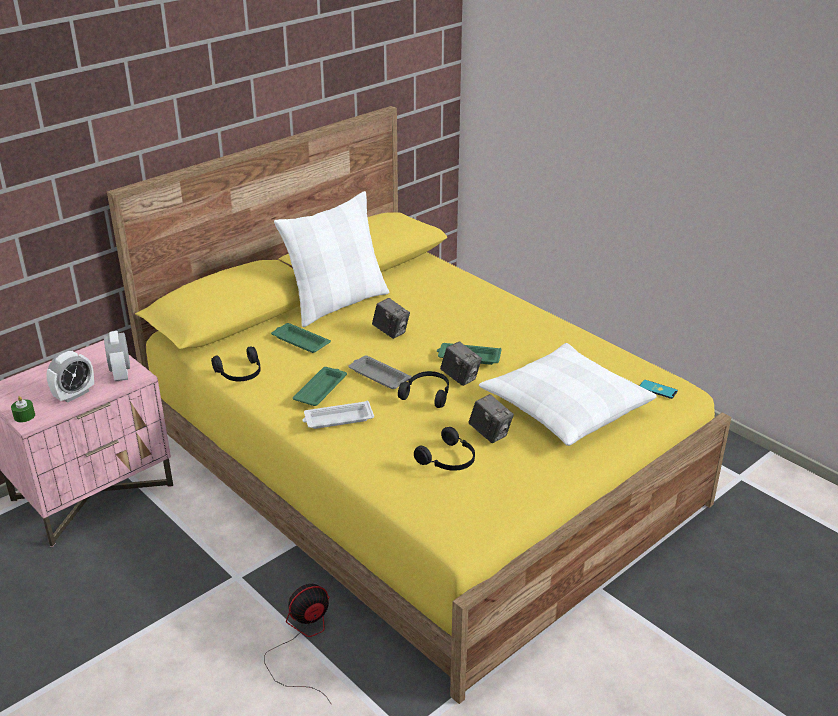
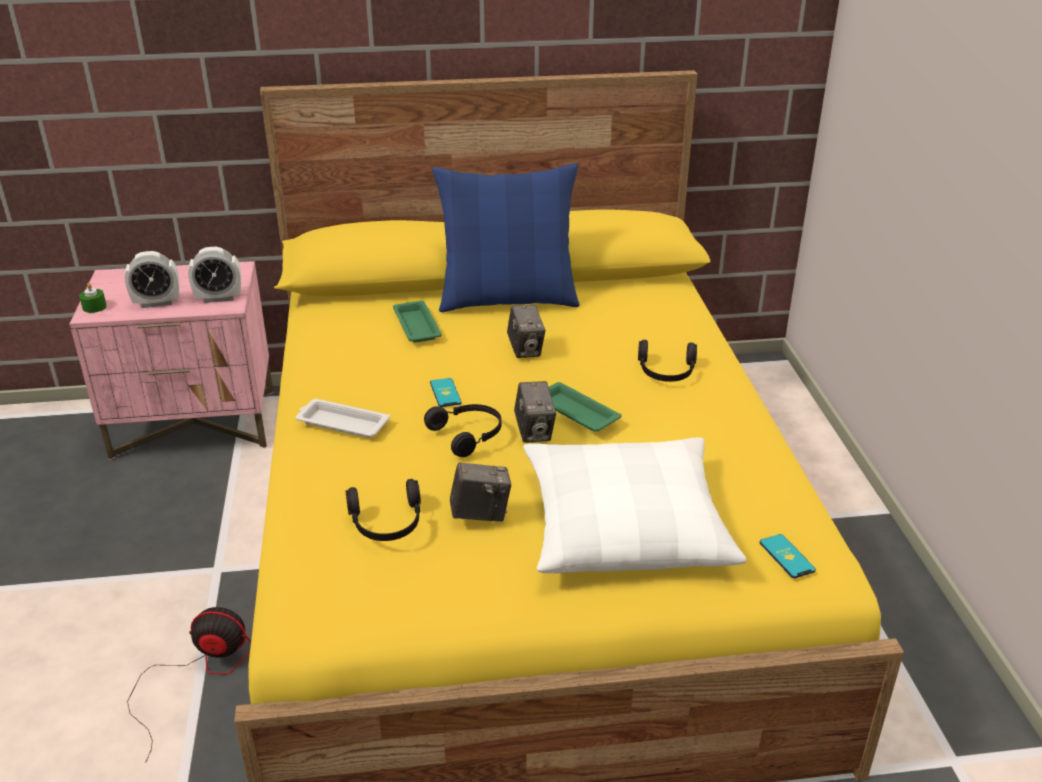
camera: 35 degrees right, 0 degrees up
alarm clock [104,331,130,382] -> alarm clock turned 120 degrees counterclockwise [188,247,241,303]
black headphones [211,347,261,381] -> black headphones moved to [638,340,697,382]
white pillow [274,191,389,327] -> blue pillow [432,163,580,312]
green tray [293,367,347,406] -> none
grey tray [349,355,411,389] -> phone [430,378,461,407]
camera [469,394,514,443] -> camera turned 90 degrees counterclockwise [450,463,511,522]

